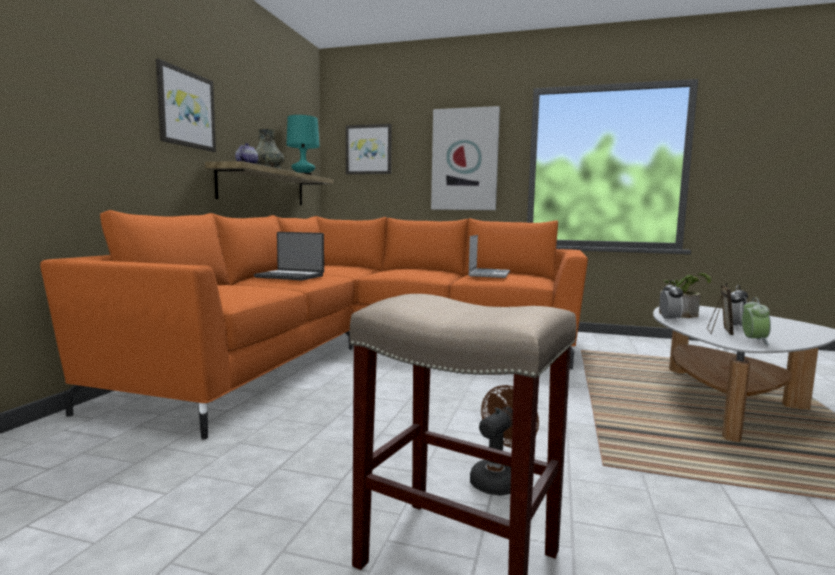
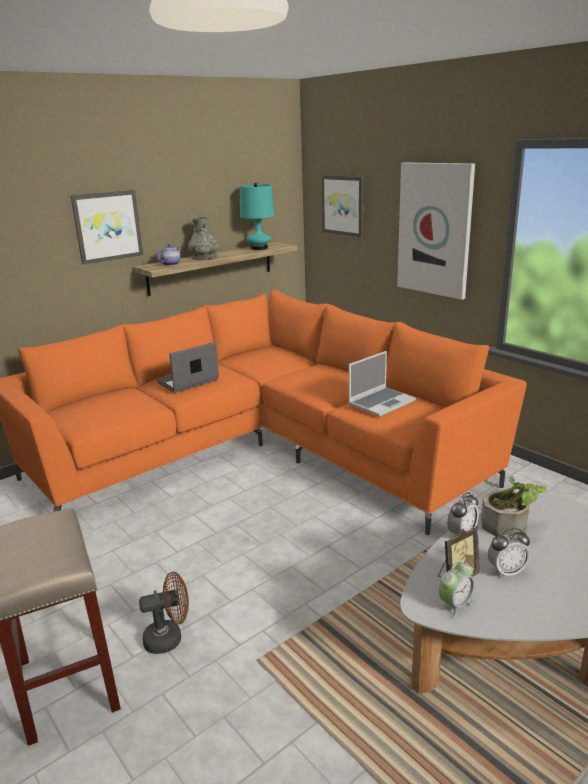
camera: 35 degrees right, 15 degrees up
laptop [254,232,324,280] -> laptop turned 90 degrees clockwise [157,342,219,393]

